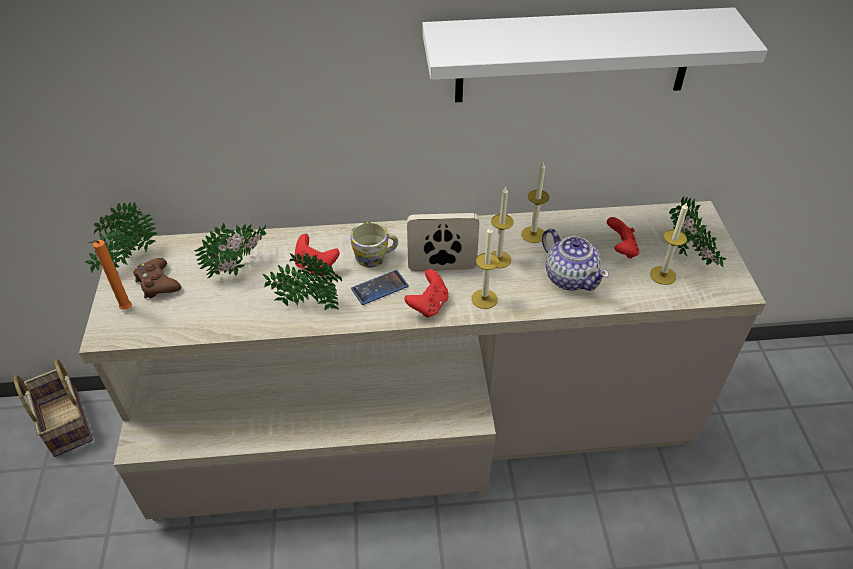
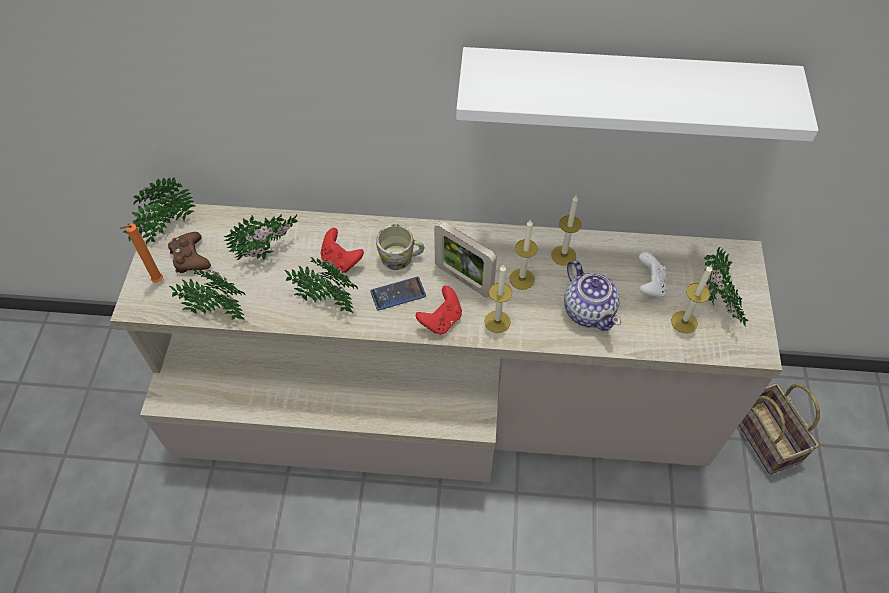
camera: 10 degrees right, 10 degrees up
basket [14,359,93,457] -> basket moved to [739,383,820,474]
picture frame [407,213,479,271] -> picture frame turned 150 degrees counterclockwise [434,221,497,298]
red game controller [607,217,639,259] -> white game controller [639,252,666,298]
none -> potted plant [169,269,246,320]

